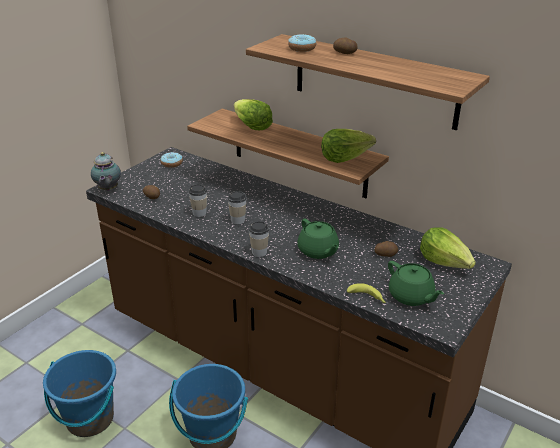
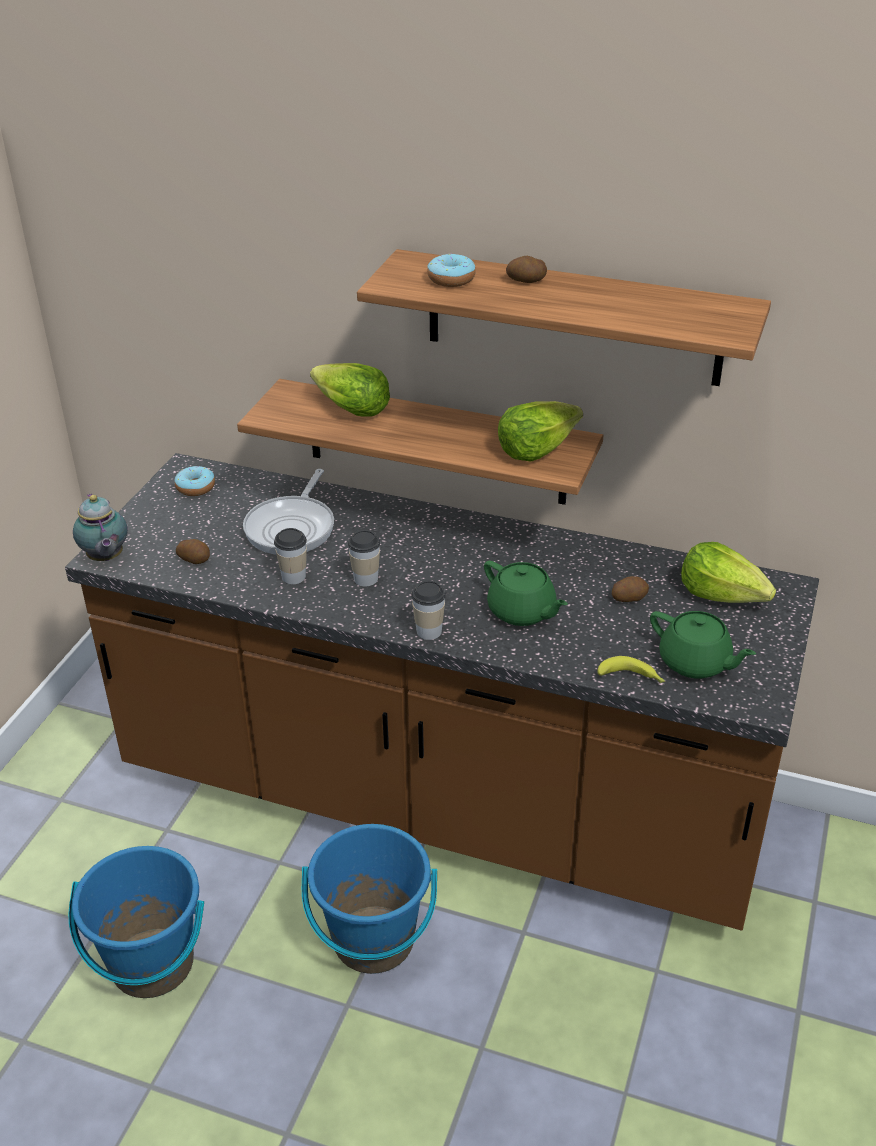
camera: 15 degrees left, 5 degrees up
none -> frying pan [243,469,334,555]

